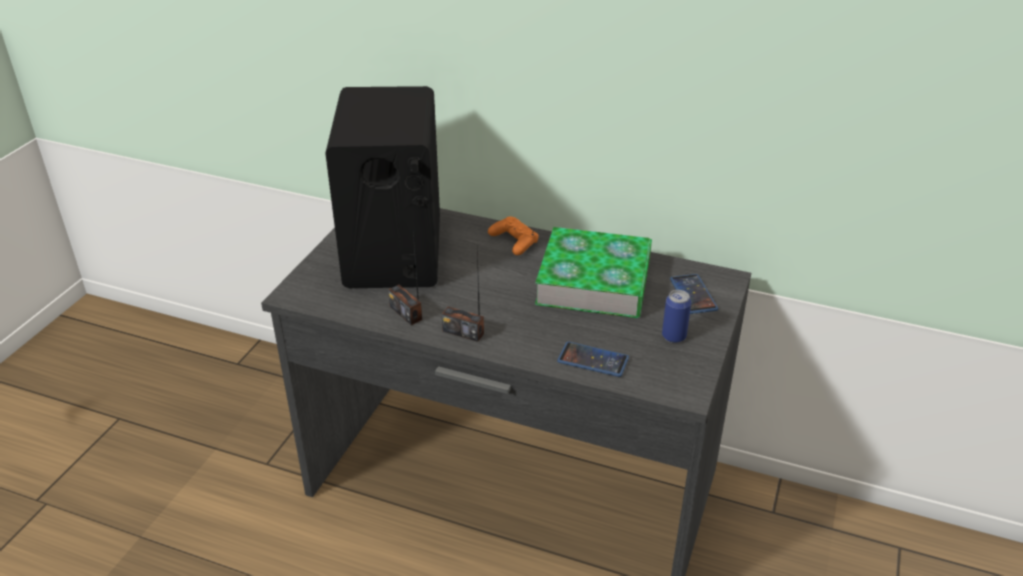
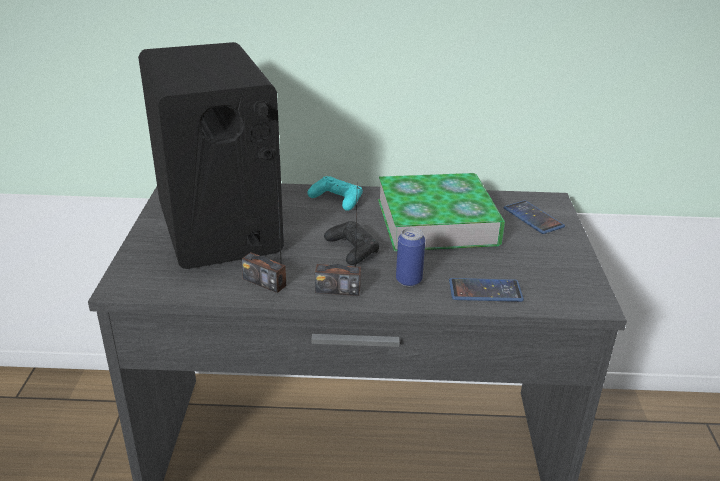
camera: 20 degrees left, 5 degrees down
orange game controller [488,217,539,255] -> turquoise game controller [307,176,363,211]
can [662,290,691,343] -> can moved to [396,227,425,286]
none -> black game controller [324,221,380,265]

